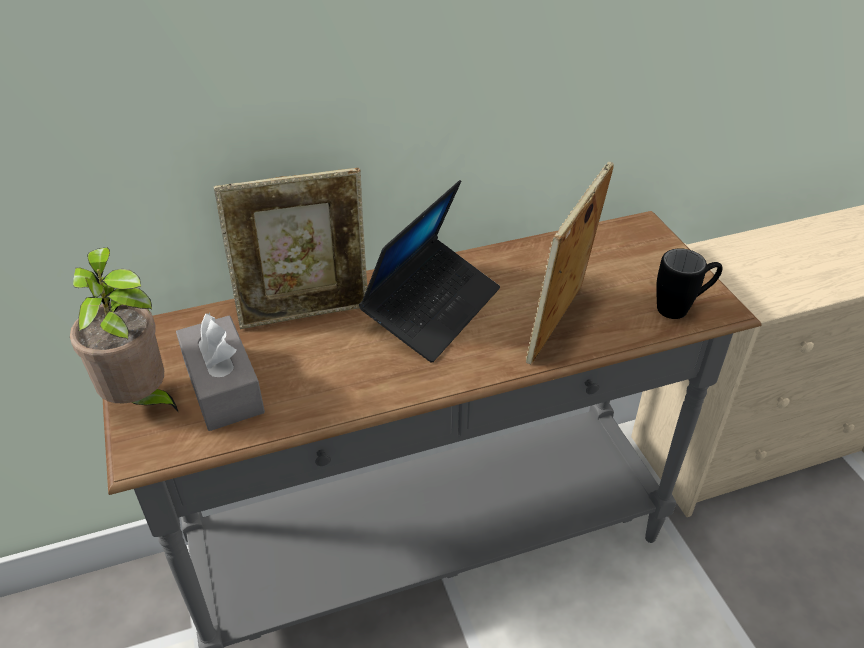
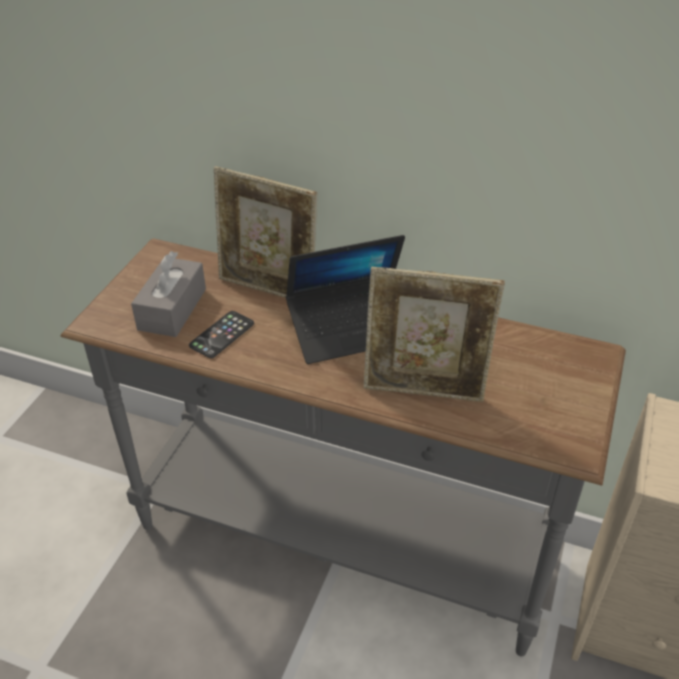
camera: 40 degrees right, 0 degrees up
potted plant [70,247,179,413] -> none
picture frame [526,162,614,364] -> picture frame turned 150 degrees counterclockwise [364,266,505,402]
black mug [656,248,723,319] -> none
none -> phone [189,311,254,358]

